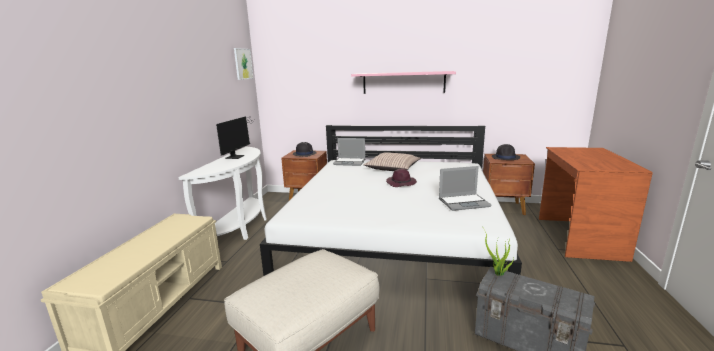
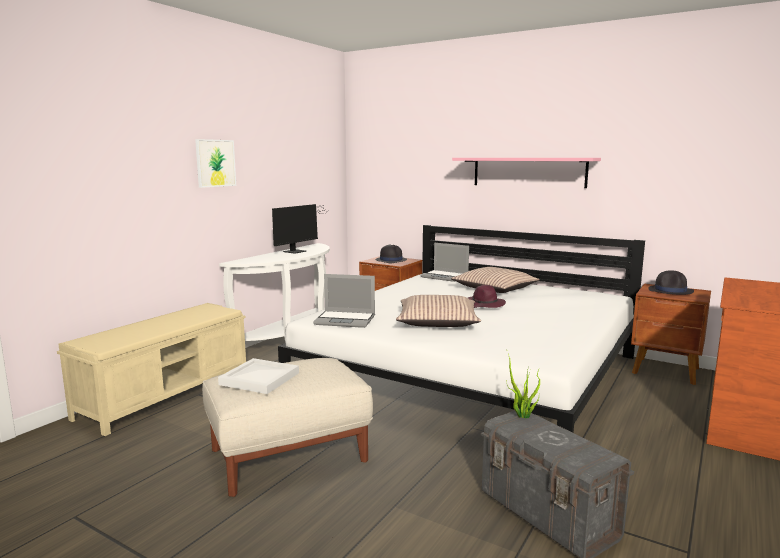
camera: 20 degrees right, 5 degrees down
picture [234,48,254,80] -> picture moved to [195,139,236,188]
laptop [439,166,492,211] -> laptop moved to [313,274,375,328]
none -> white tray [218,358,299,394]
none -> pillow [396,295,481,327]

